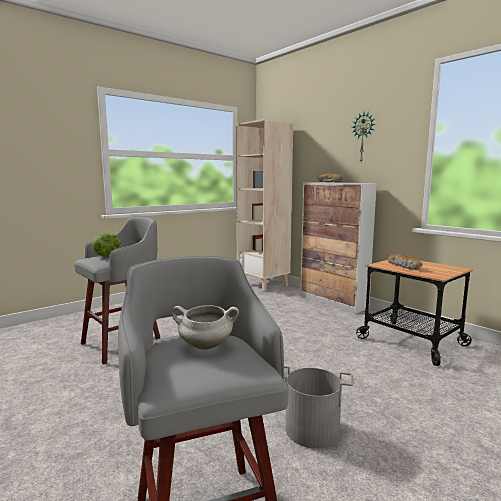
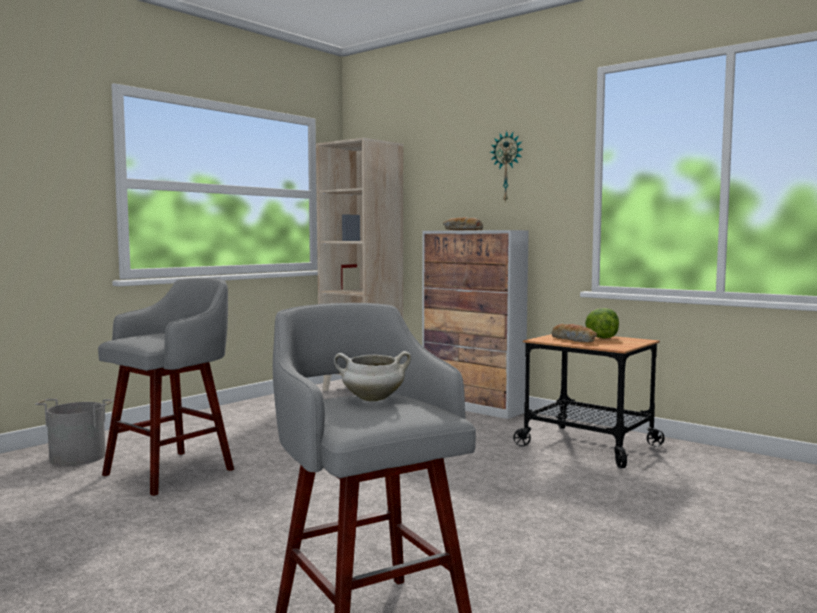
camera: 10 degrees left, 5 degrees down
lettuce [92,233,120,257] -> lettuce moved to [585,308,619,338]
grey bucket [284,366,354,449] -> grey bucket moved to [35,399,114,466]

